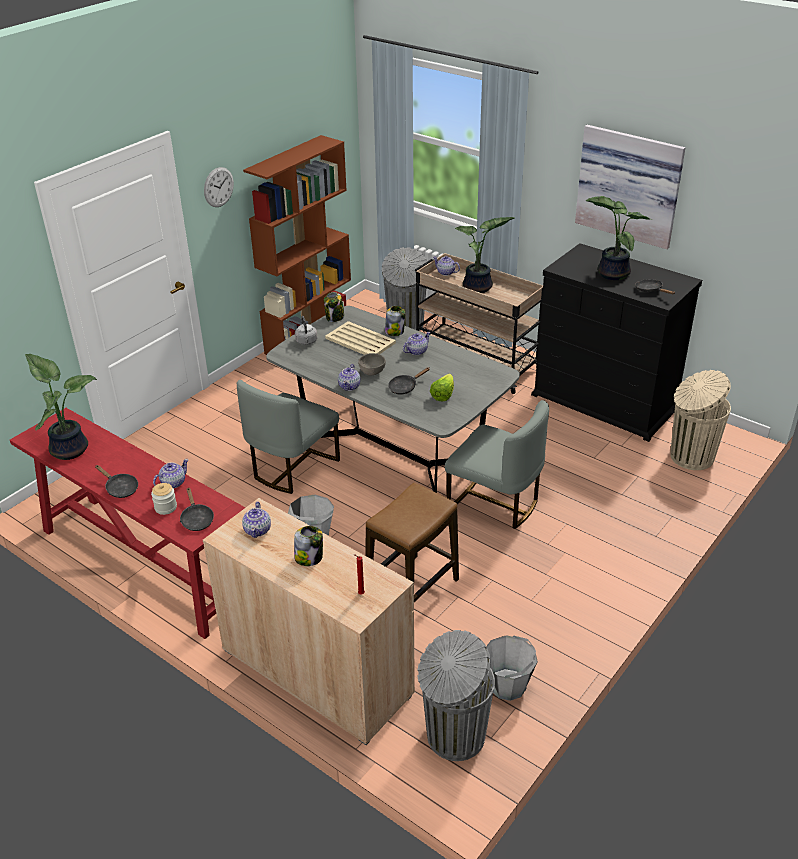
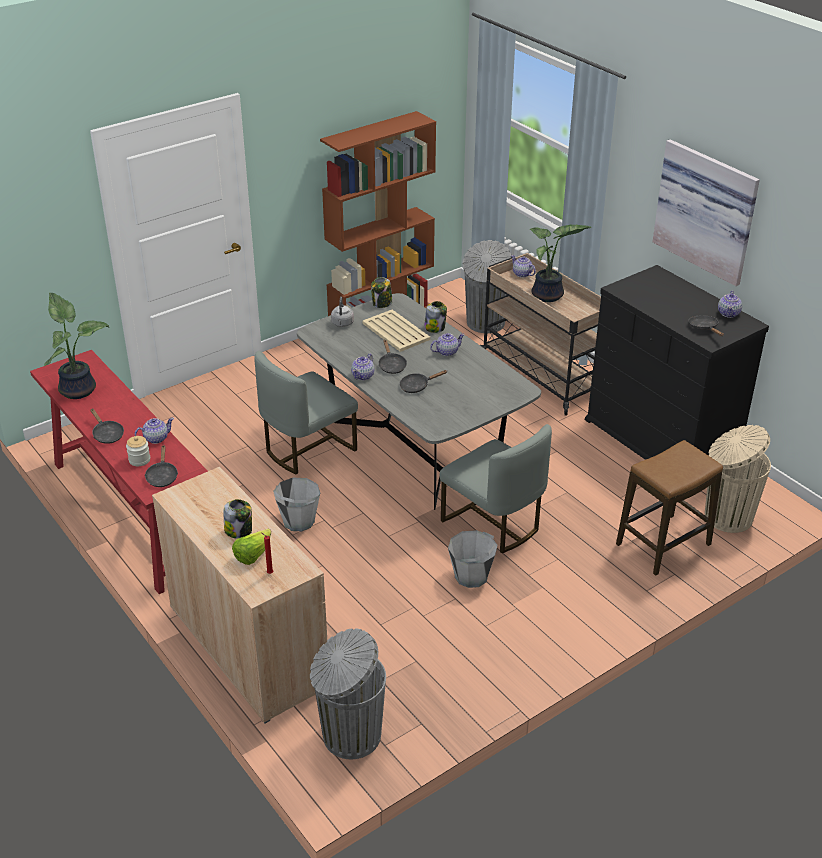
camera: 15 degrees right, 0 degrees up
wall clock [204,167,234,207] -> none
teapot [242,502,271,538] -> teapot moved to [718,290,742,318]
grey bowl [358,353,386,376] -> black frying pan [378,340,407,374]
stool [366,483,459,602] -> stool moved to [616,440,723,576]
lettuce [430,374,454,401] -> lettuce moved to [232,529,271,565]
grey bucket [486,635,538,701] -> grey bucket moved to [448,530,498,588]
potted plant [586,196,652,280] -> none

